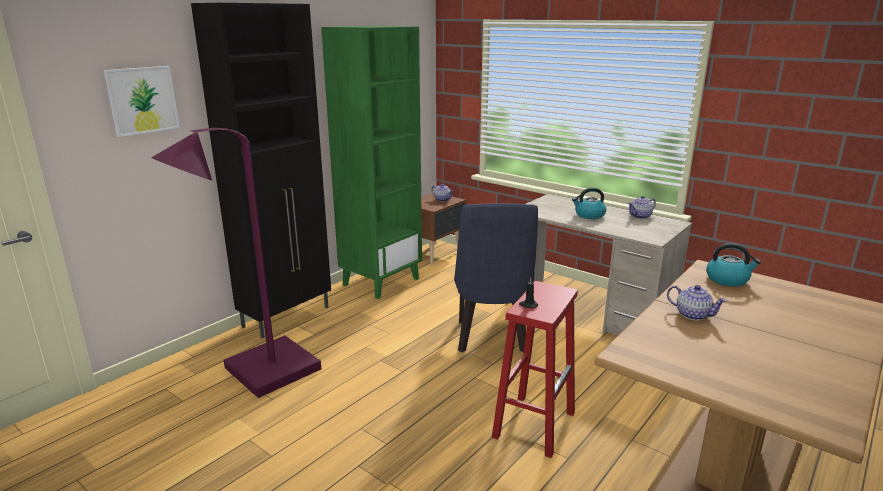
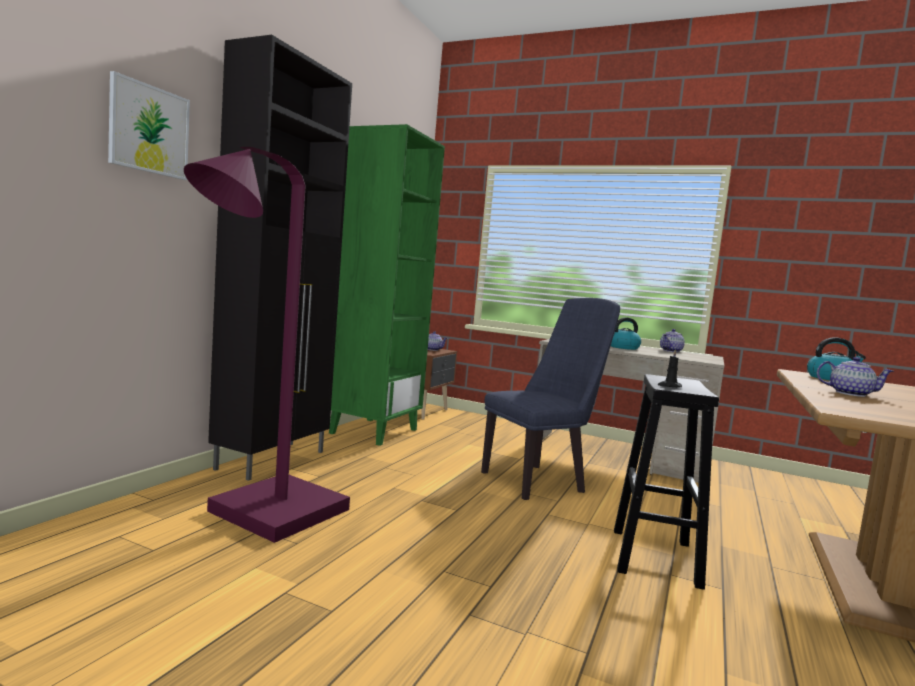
camera: 15 degrees left, 15 degrees down
blue chair [454,203,538,352] -> blue chair turned 105 degrees counterclockwise [481,298,620,500]
red stool [492,281,578,458] -> black stool [614,374,719,590]

